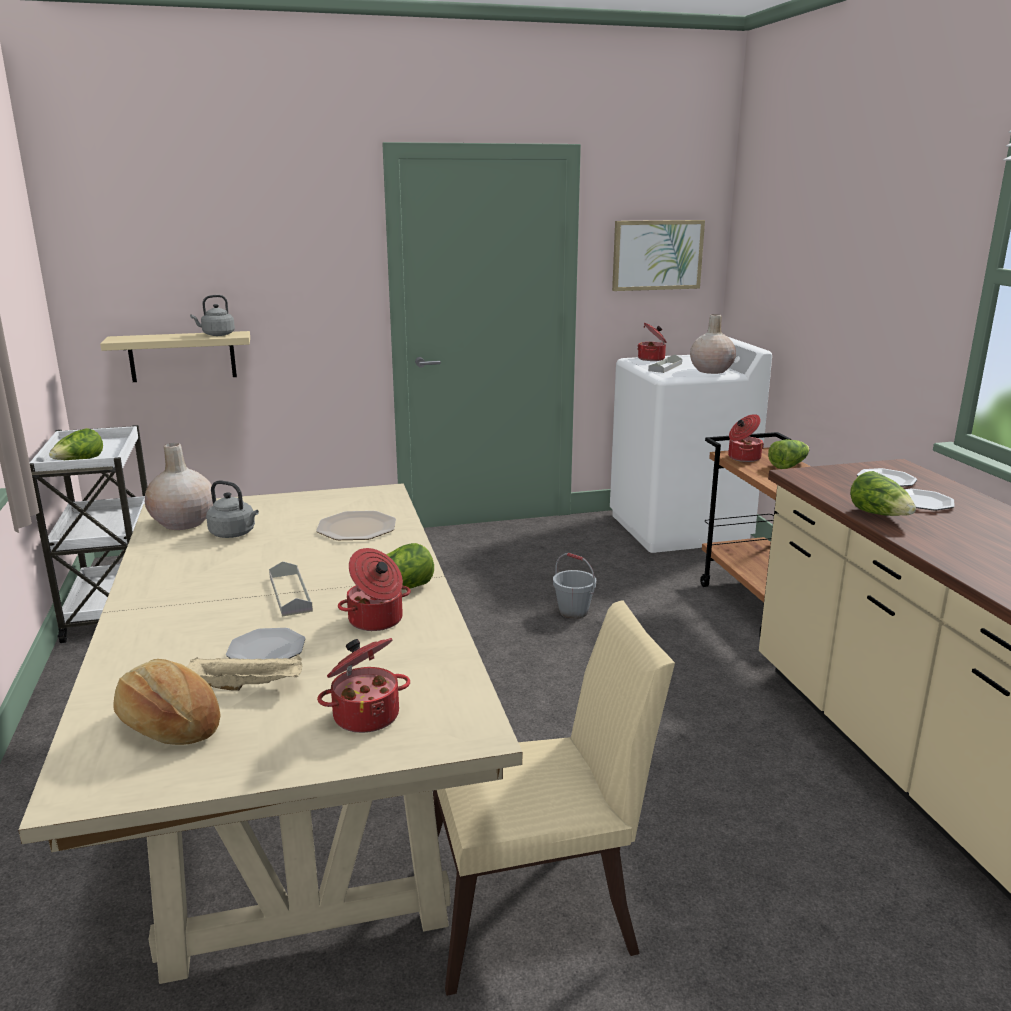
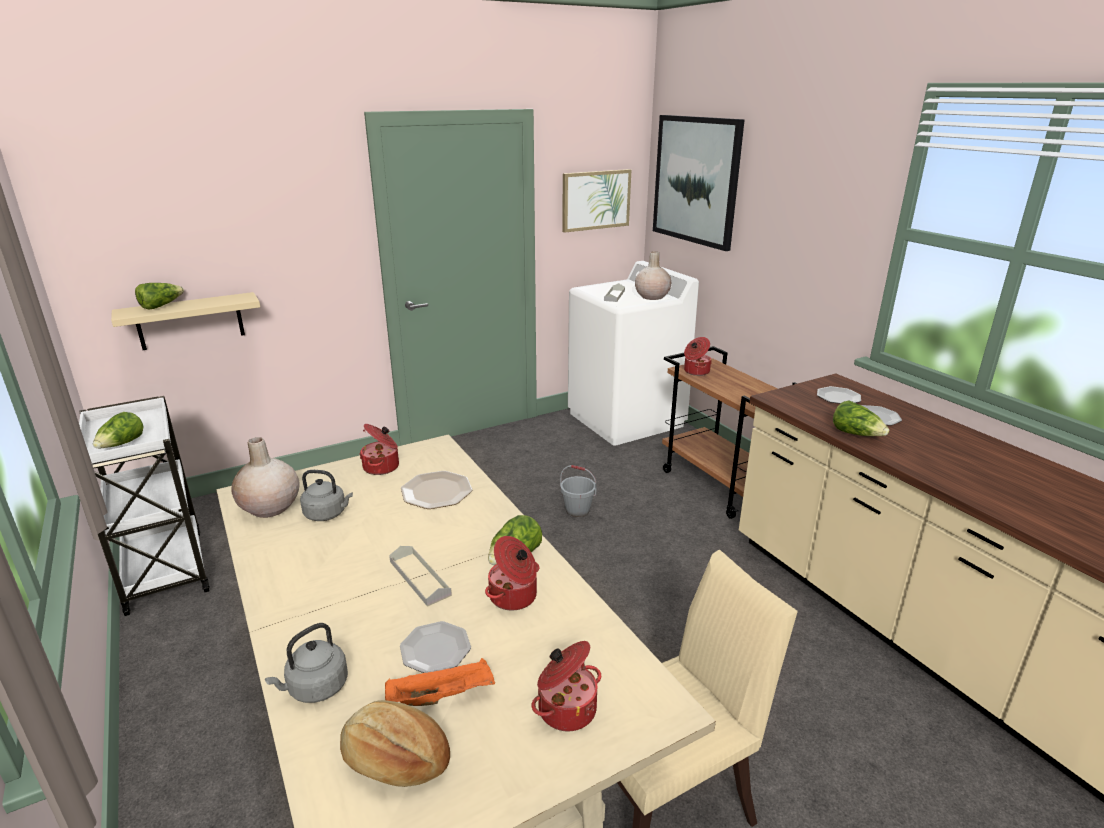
camera: 15 degrees left, 5 degrees up
beige tray [186,654,302,691] -> orange tray [385,658,495,706]
grey kettle [190,295,235,336] -> grey kettle moved to [265,623,348,703]
cooking pot [637,323,667,361] -> cooking pot moved to [359,424,399,475]
lettuce [768,439,809,469] -> lettuce moved to [135,283,184,310]
none -> picture [653,115,745,251]

